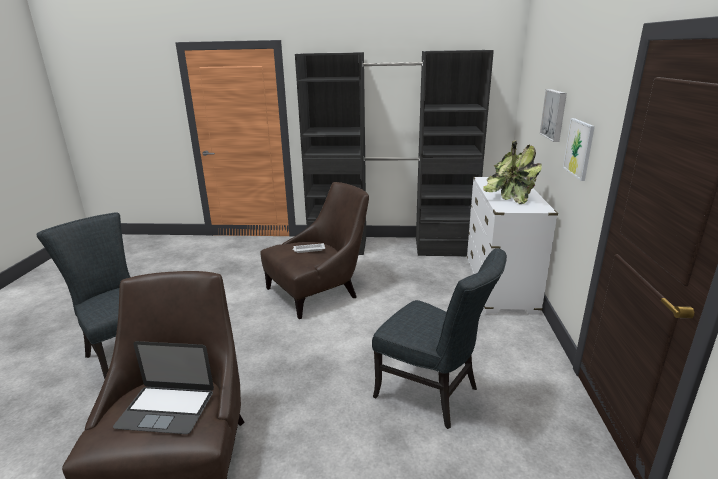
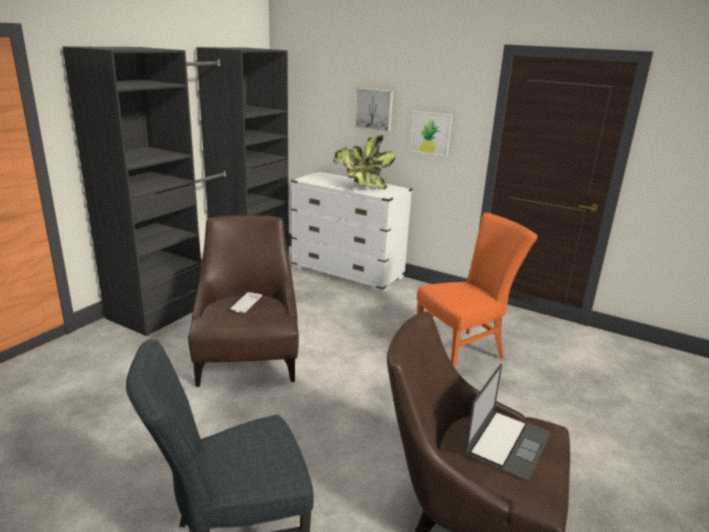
camera: 65 degrees left, 0 degrees up
grey chair [372,248,507,429] -> orange chair [417,213,538,368]

